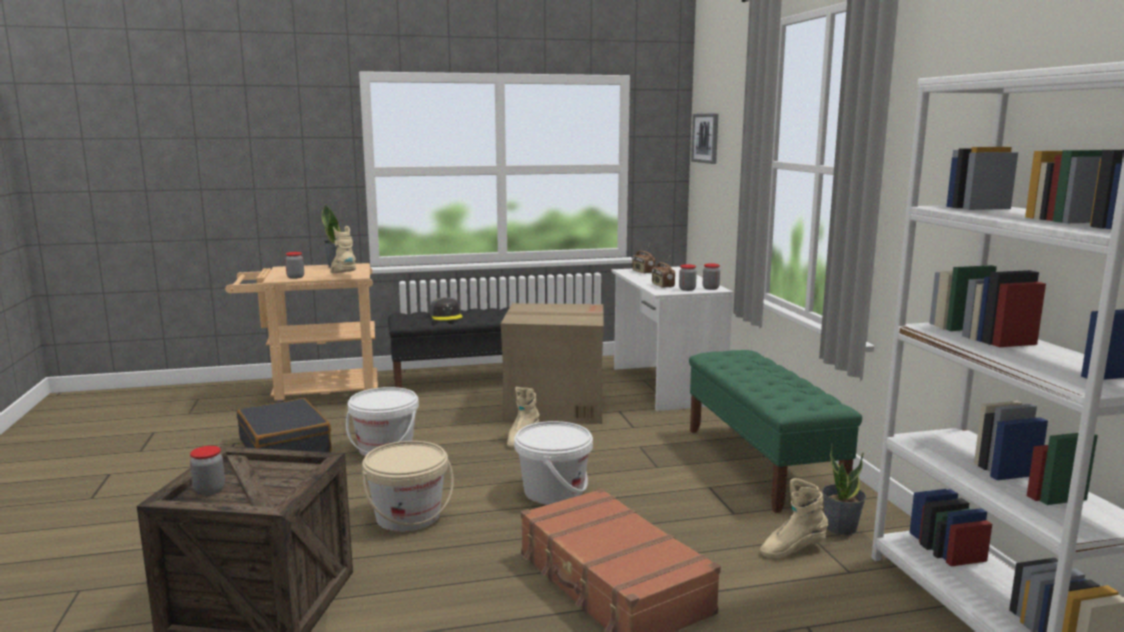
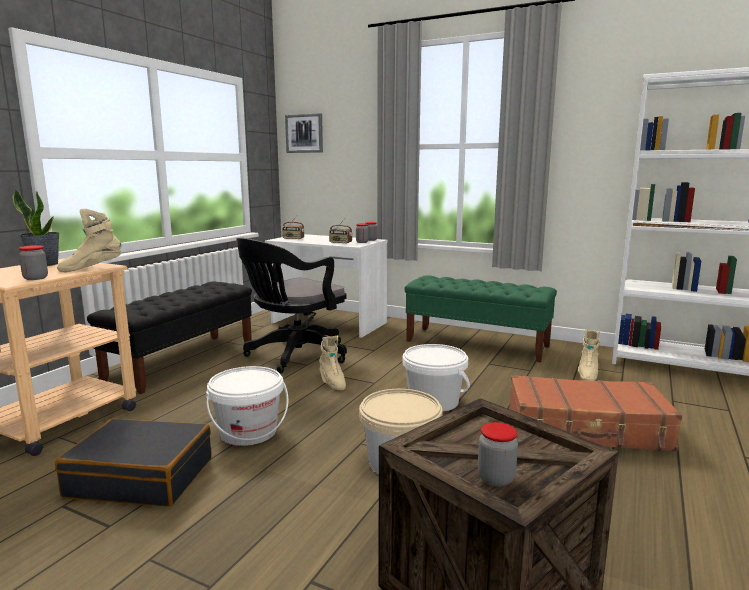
camera: 50 degrees left, 0 degrees up
beige boot [330,226,356,273] -> beige boot turned 45 degrees counterclockwise [57,209,122,272]
grey cap [430,297,463,320] -> none
cardboard box [501,303,604,424] -> black office chair [236,238,347,373]
potted plant [822,444,866,535] -> none

